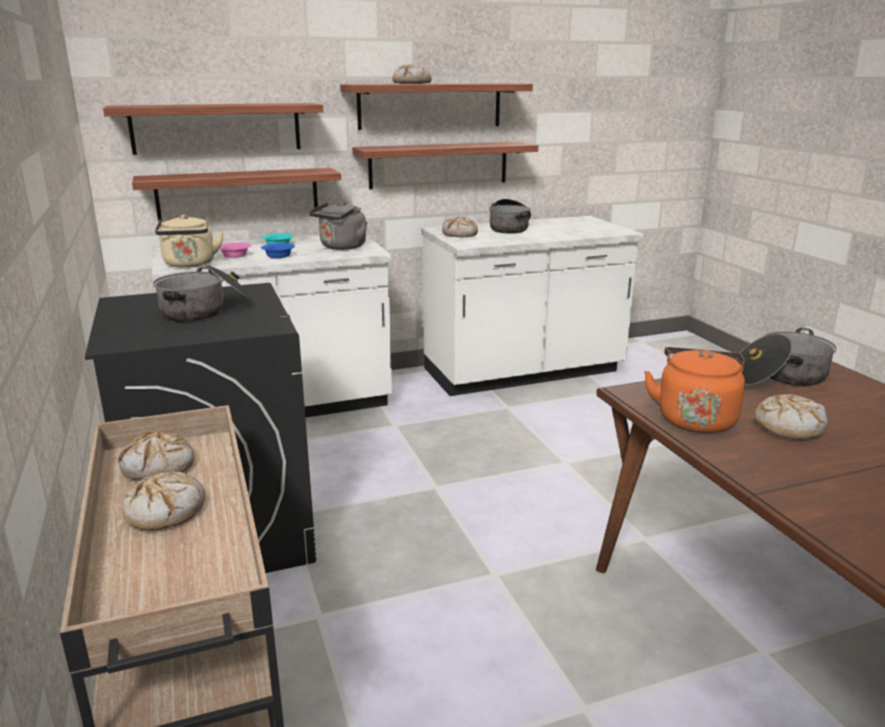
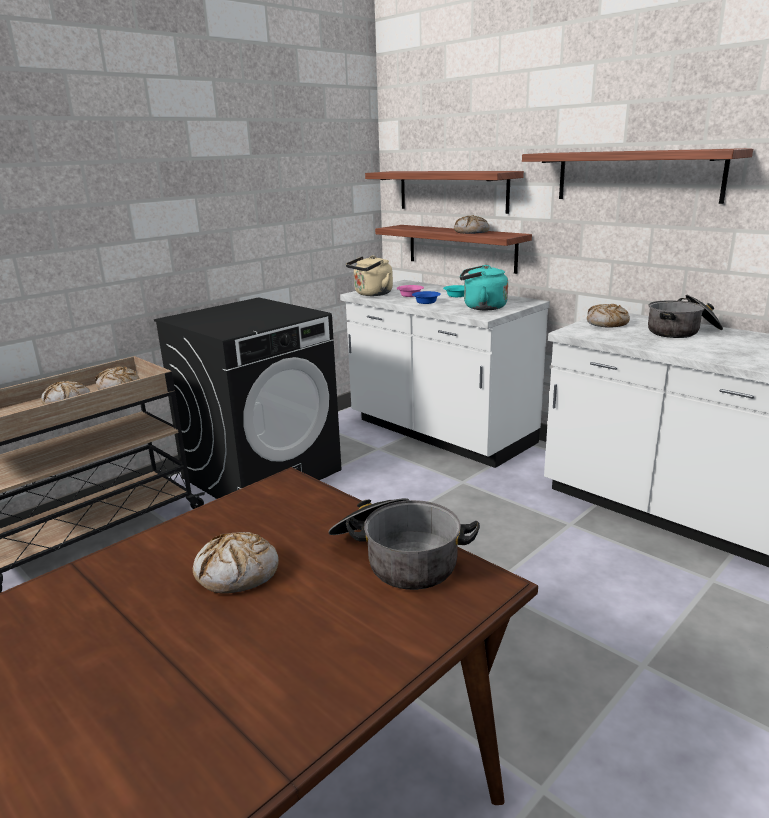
camera: 65 degrees right, 0 degrees up
cooking pot [153,264,254,322] -> none
grey kettle [309,202,367,250] -> turquoise kettle [460,264,508,310]
shelf [352,142,538,189] -> none
bread [392,64,432,84] -> bread moved to [454,215,489,234]
orange kettle [644,347,745,434] -> none

